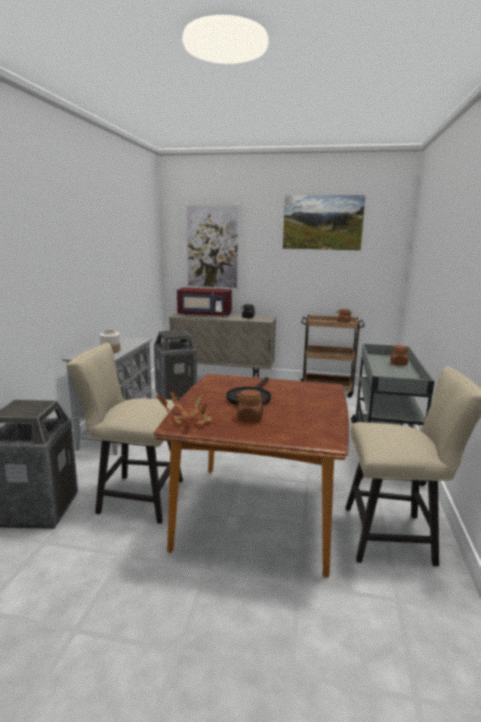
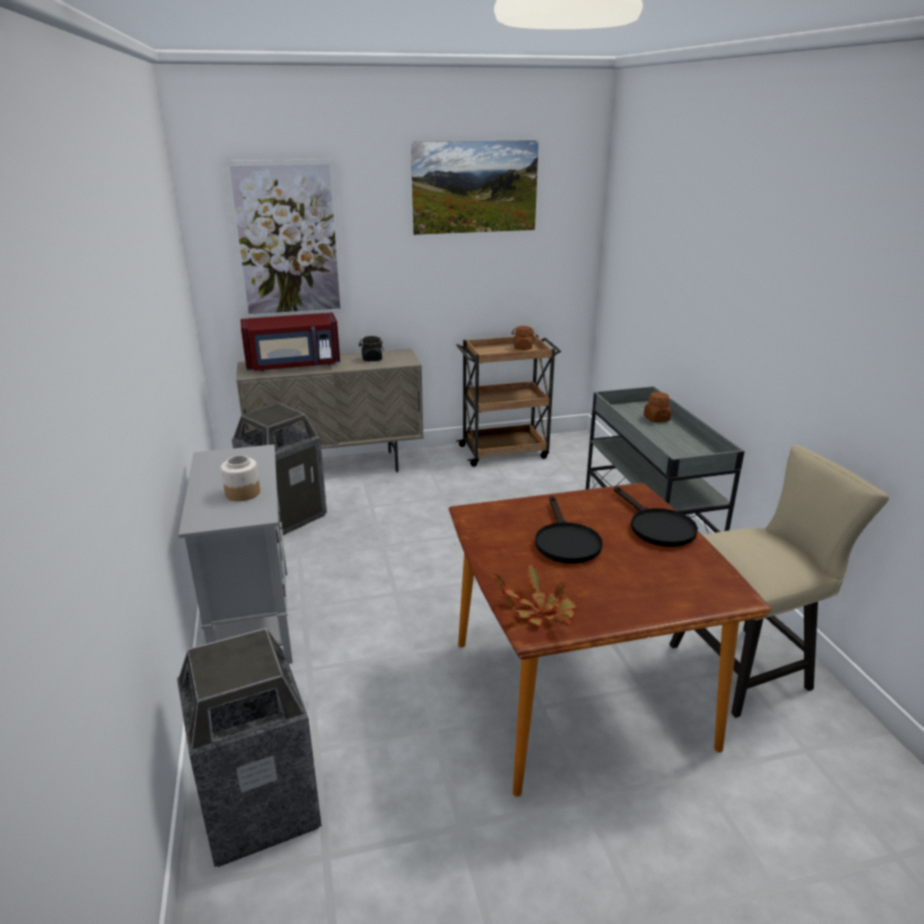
camera: 25 degrees left, 10 degrees up
beige chair [66,343,183,524] -> none
brown jar [235,389,267,422] -> none
none -> black frying pan [614,486,698,547]

